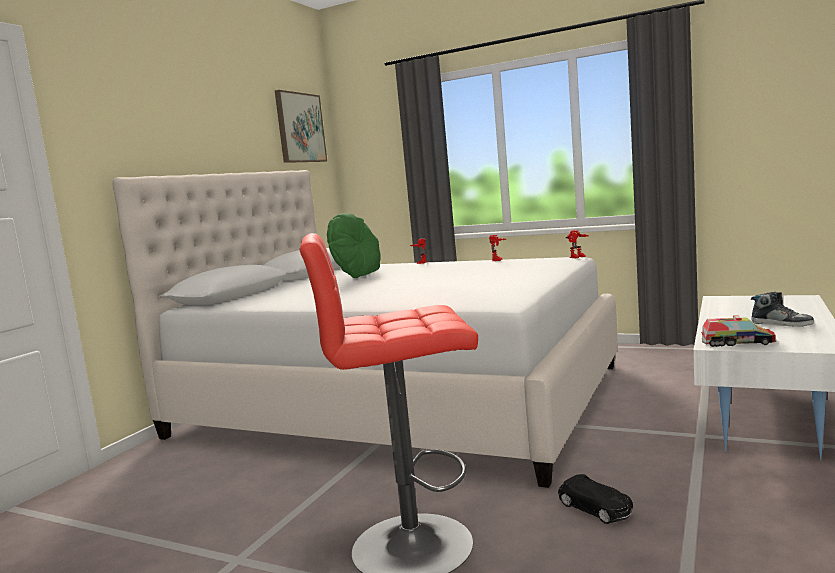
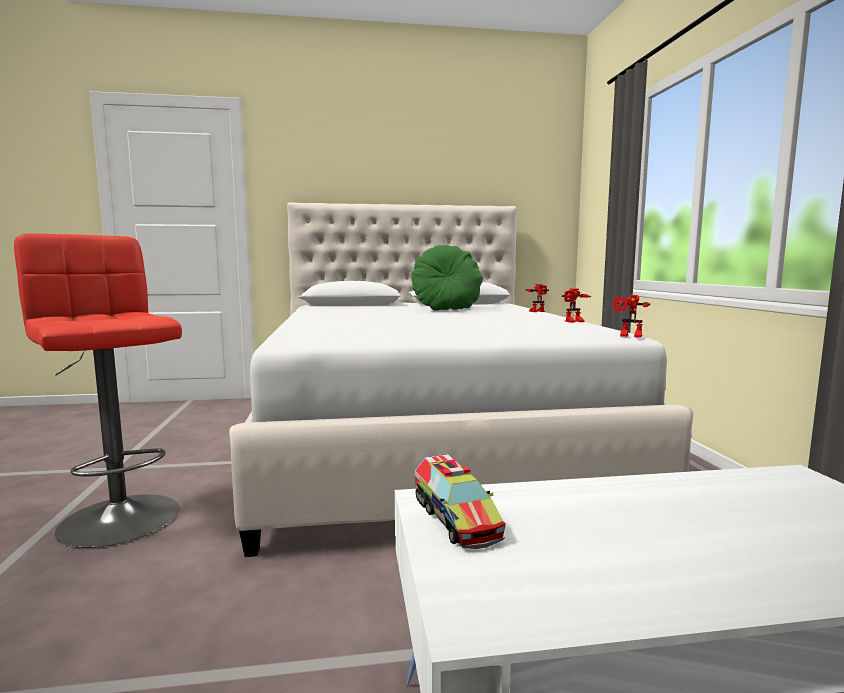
camera: 55 degrees right, 0 degrees up
picture [275,90,327,163] -> none
black toy car [558,474,633,524] -> none
shoe [751,292,814,326] -> none

